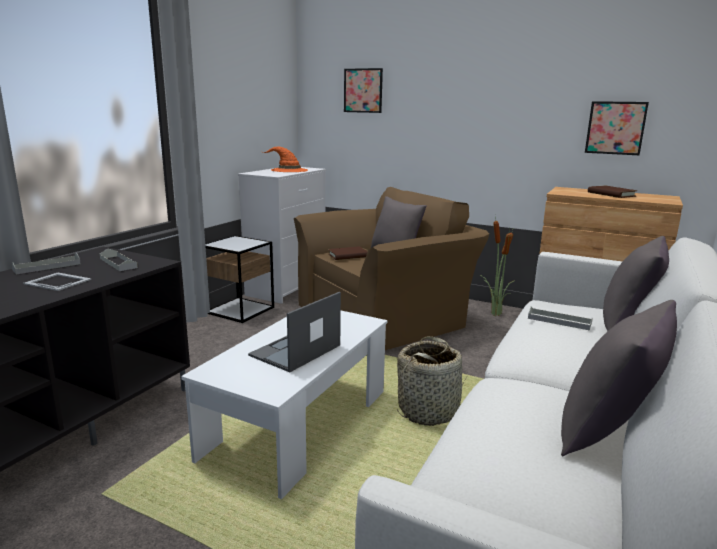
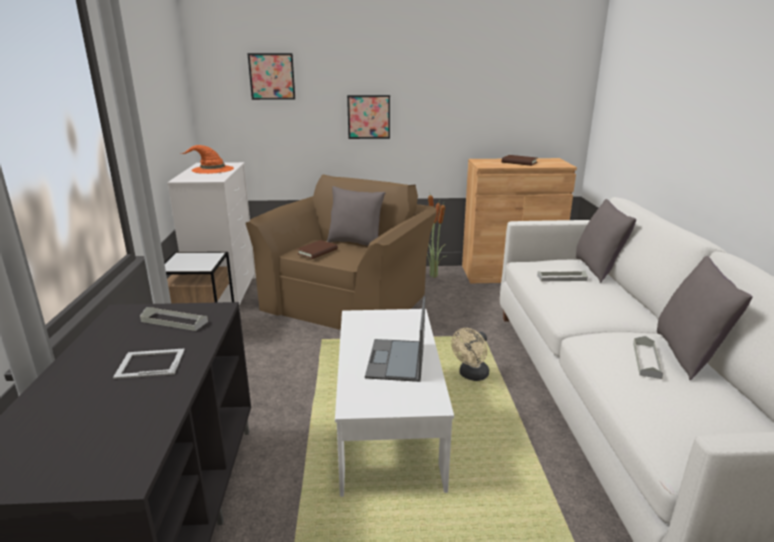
camera: 30 degrees left, 5 degrees up
grey tray [11,253,81,274] -> grey tray moved to [633,336,664,379]
basket [397,336,467,426] -> beige fan [451,328,489,381]
picture [585,101,649,155] -> picture moved to [347,95,390,139]

